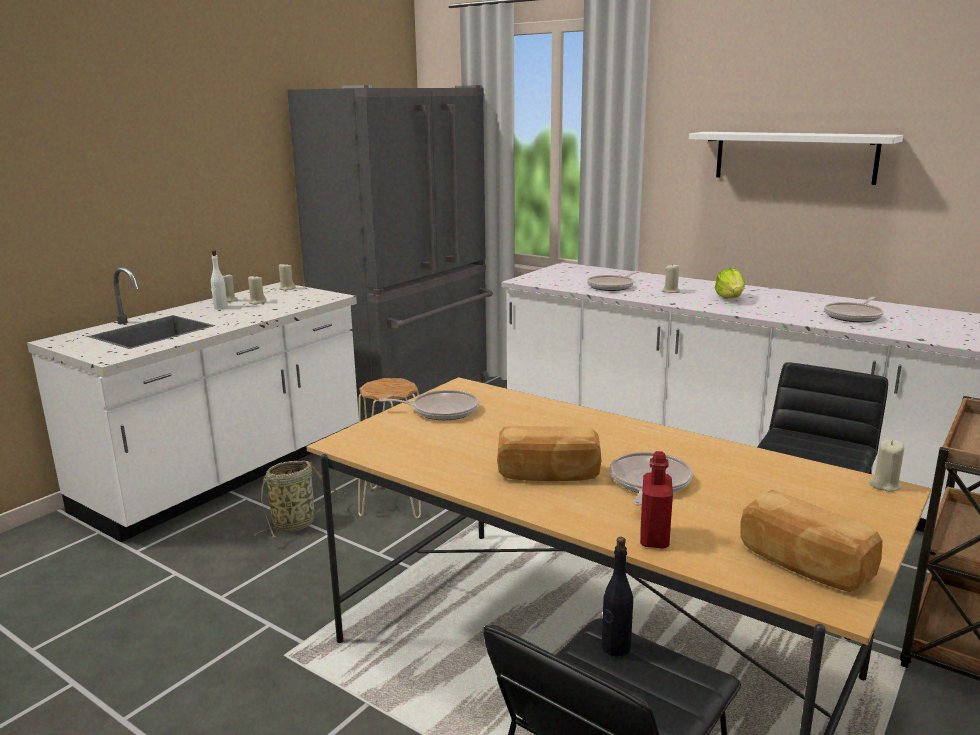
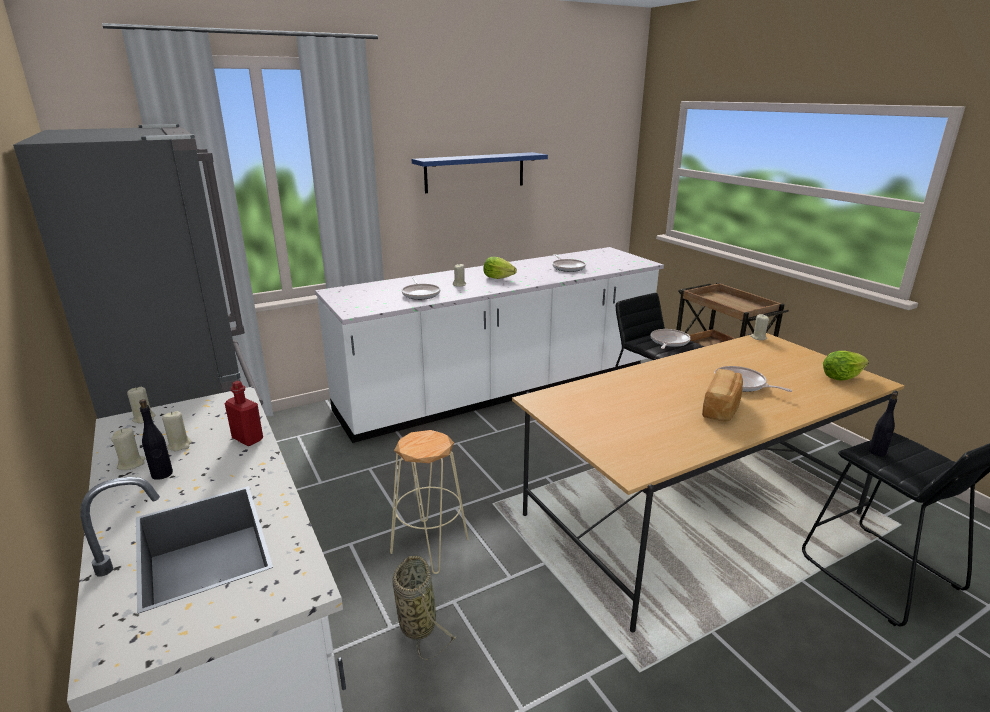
camera: 65 degrees left, 5 degrees up
white bottle [211,250,228,310] -> black bottle [139,399,173,480]
frying pan [379,390,479,420] -> frying pan moved to [650,329,691,349]
red bottle [640,451,673,549] -> red bottle moved to [225,381,263,446]
white shelf [689,132,903,185] -> blue shelf [412,152,548,193]
bread [740,489,882,592] -> lettuce [823,351,869,381]

